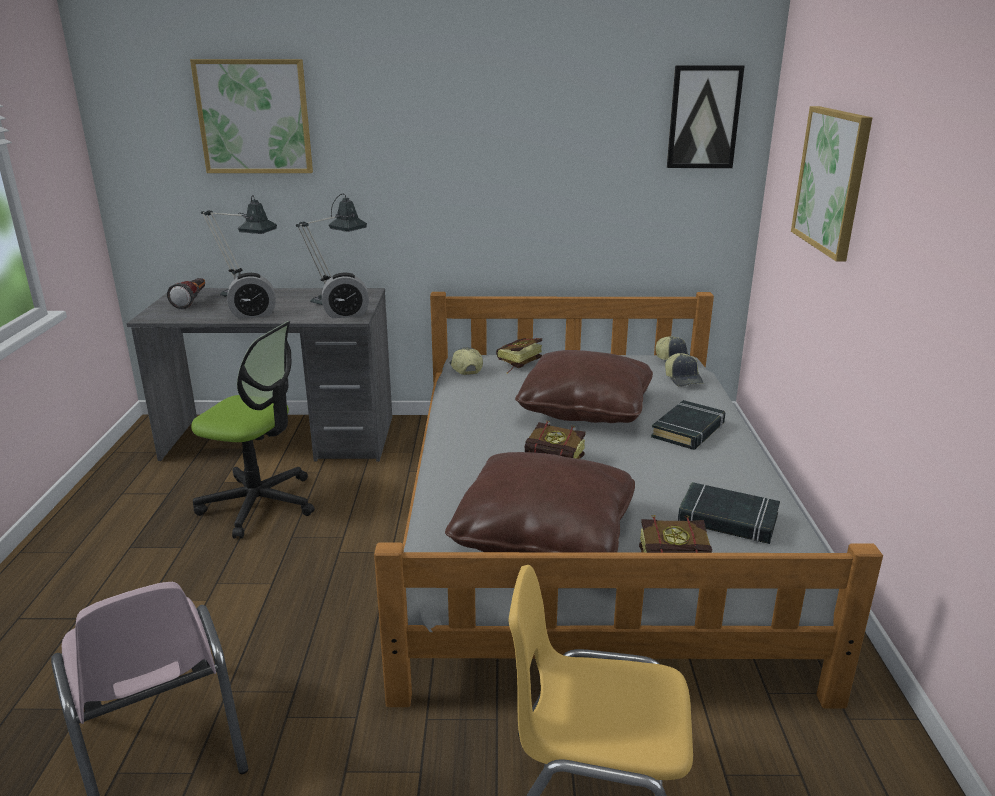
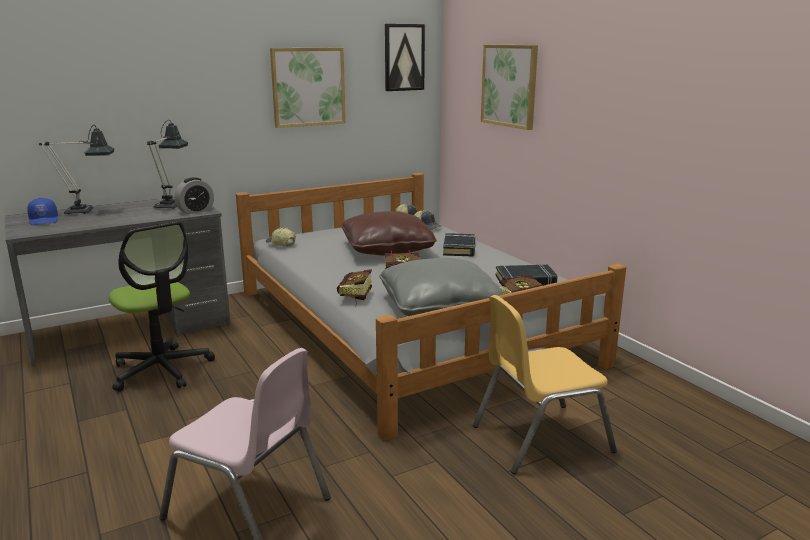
camera: 30 degrees left, 5 degrees down
flashlight [167,278,205,309] -> blue cap [27,198,58,225]
picture [190,59,313,173] -> picture moved to [270,48,346,128]
office chair [191,321,315,538] -> office chair turned 60 degrees clockwise [109,222,215,392]
alarm clock [227,273,276,319] -> none
brown pillow [445,452,635,553] -> grey pillow [379,258,504,316]
book [496,338,542,374] -> book moved to [337,269,372,307]

